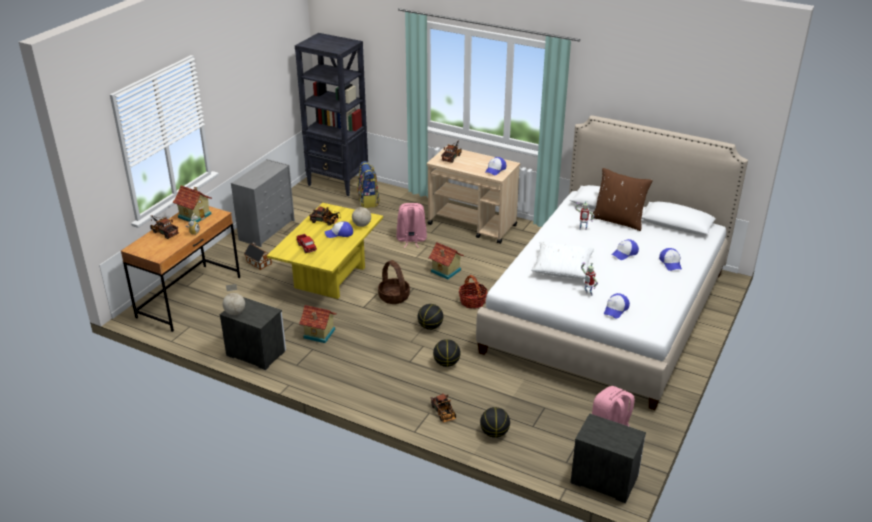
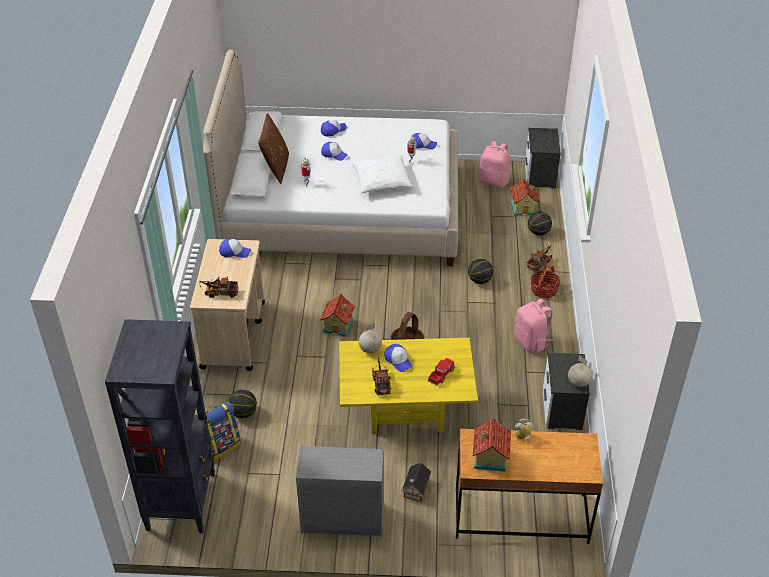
camera: 115 degrees left, 10 degrees up
toy truck [150,215,179,239] -> none
toy house [299,305,337,343] -> toy house moved to [510,178,540,216]
pink backpack [397,203,427,248] -> pink backpack moved to [514,298,553,353]
basketball [418,304,443,330] -> basketball moved to [228,390,257,418]
basket [459,275,488,309] -> basket moved to [531,265,560,298]

